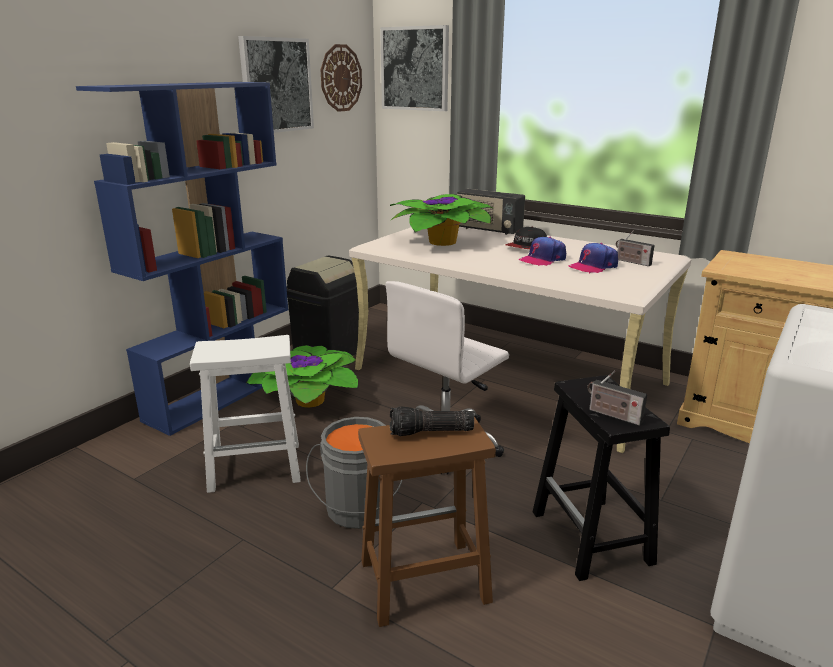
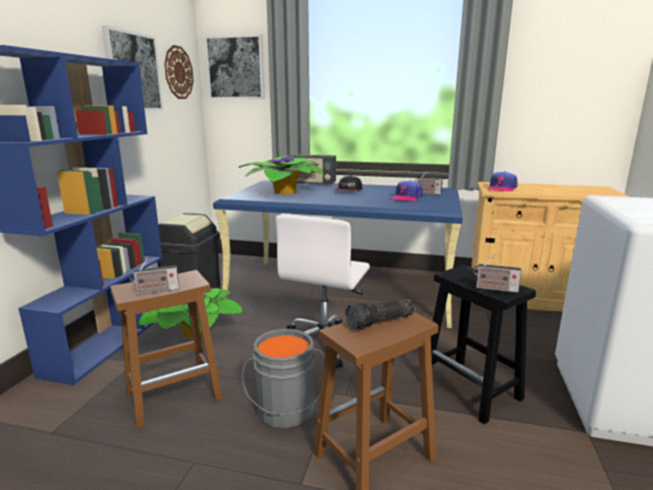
camera: 20 degrees left, 5 degrees down
white stool [190,335,301,493] -> brown stool [110,270,223,428]
beige desk [349,227,691,453] -> blue desk [213,180,463,328]
cap [519,237,566,266] -> cap moved to [487,171,518,192]
none -> radio [130,257,179,295]

